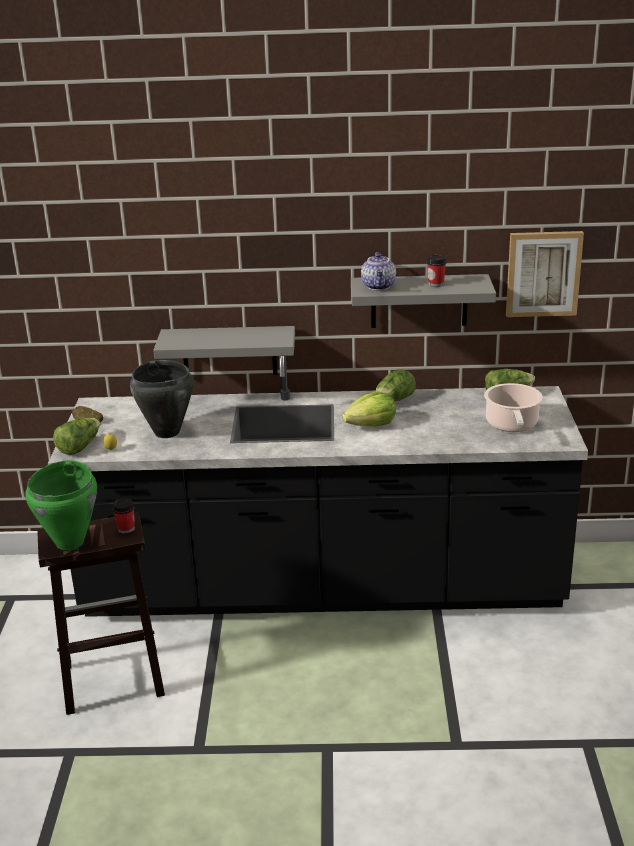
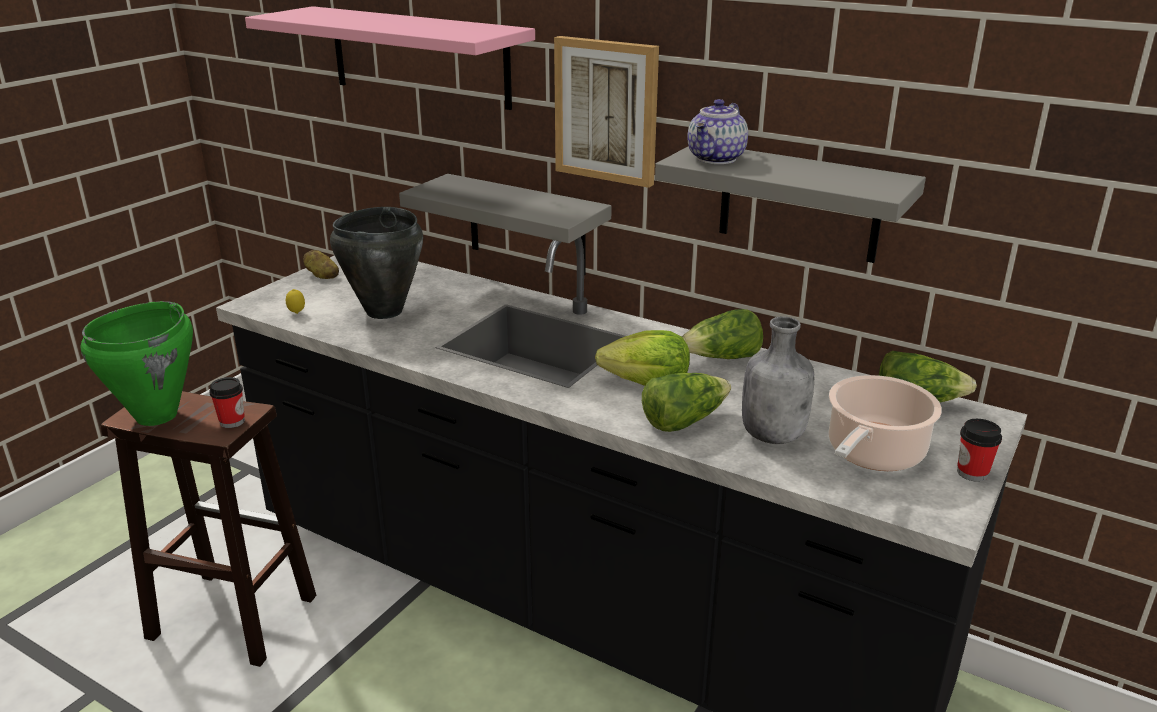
camera: 30 degrees right, 0 degrees up
lettuce [53,418,100,455] -> lettuce moved to [642,373,731,432]
cup [427,255,446,287] -> cup moved to [957,419,1002,482]
picture [506,231,584,317] -> picture moved to [554,36,659,188]
none -> pink shelf [245,6,535,110]
none -> grey bottle [742,316,814,444]

